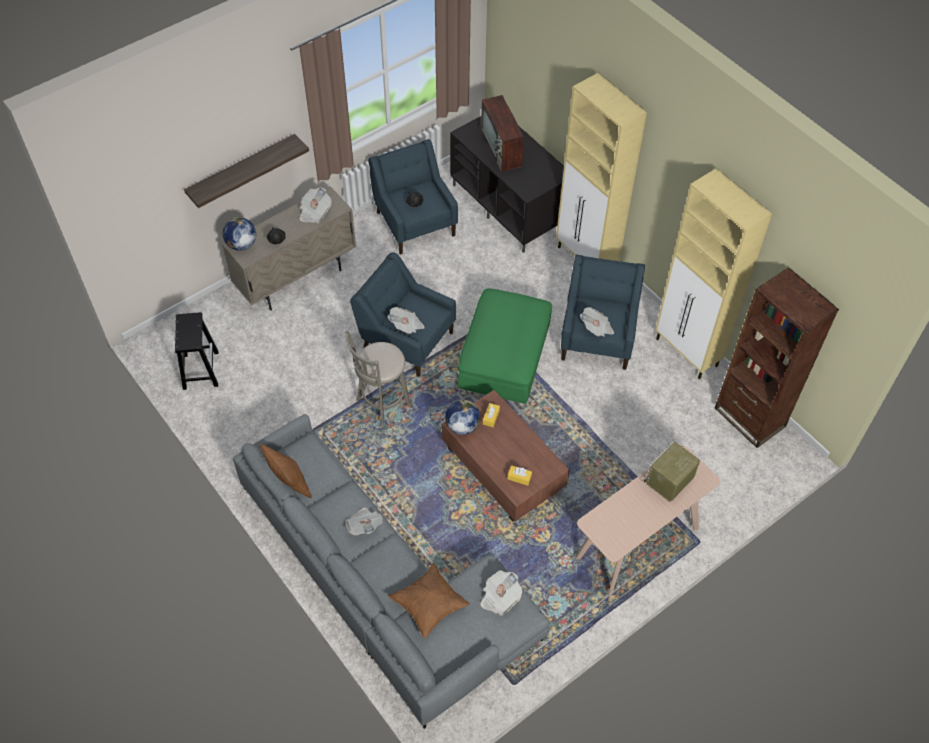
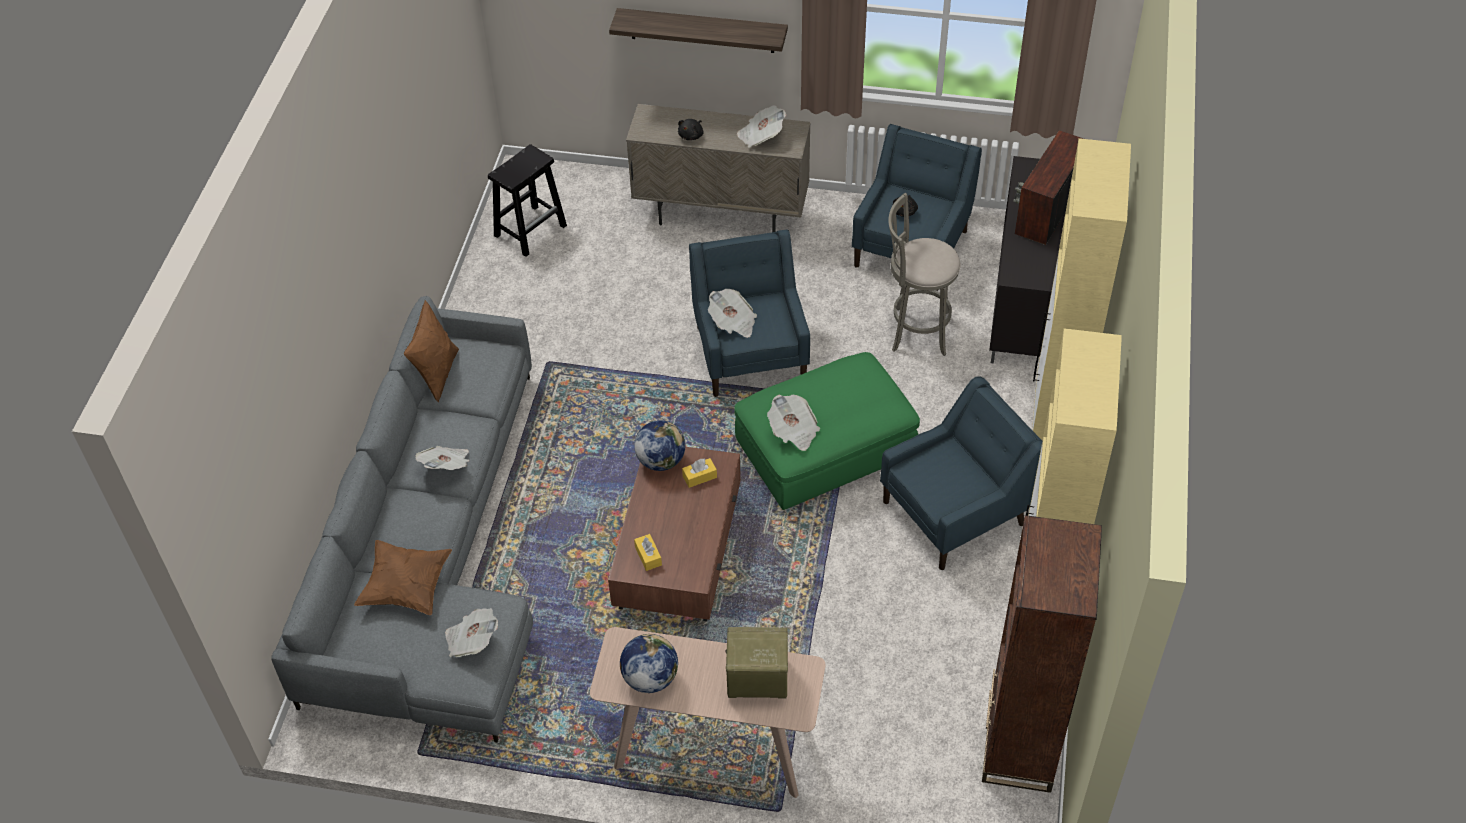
camera: 50 degrees right, 5 degrees down
globe [222,217,256,251] -> globe moved to [620,634,678,693]
grey stool [345,331,413,427] -> grey stool moved to [888,193,961,356]
newspaper [580,307,614,337] -> newspaper moved to [767,395,820,451]

